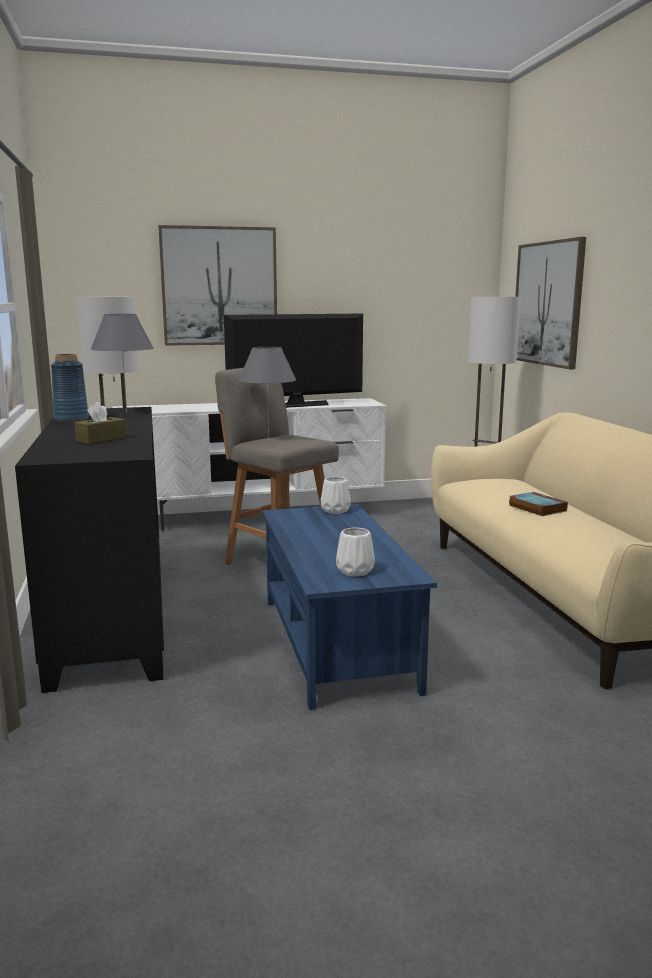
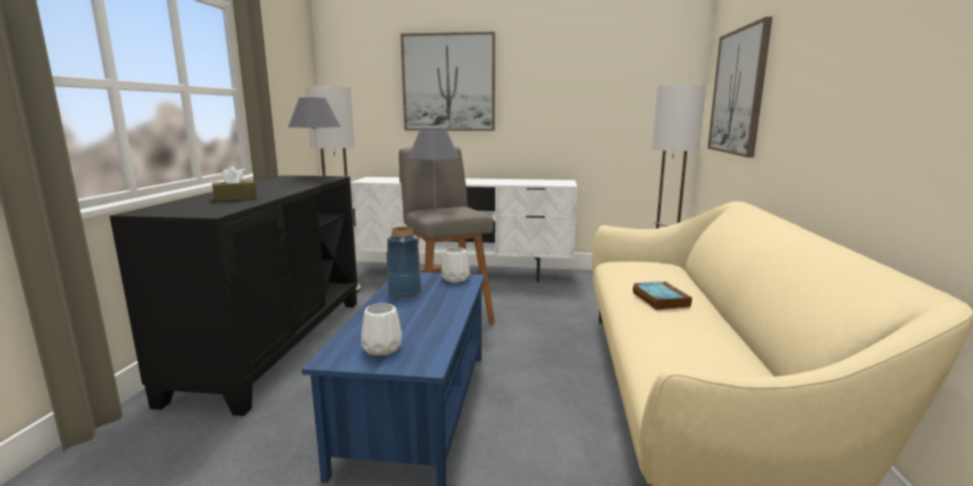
camera: 20 degrees right, 0 degrees up
blue vase [51,354,89,422] -> blue vase moved to [387,227,422,297]
television [224,314,363,408] -> none

